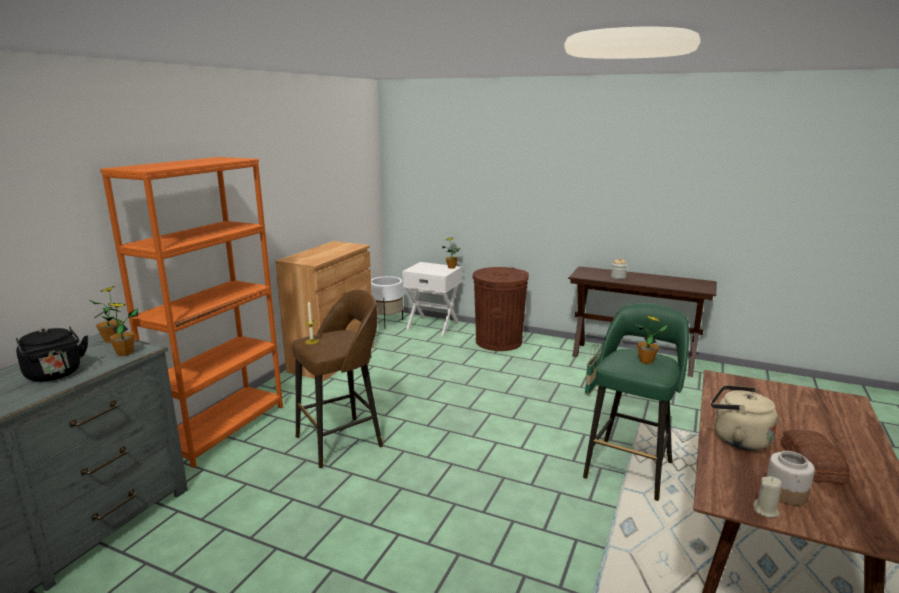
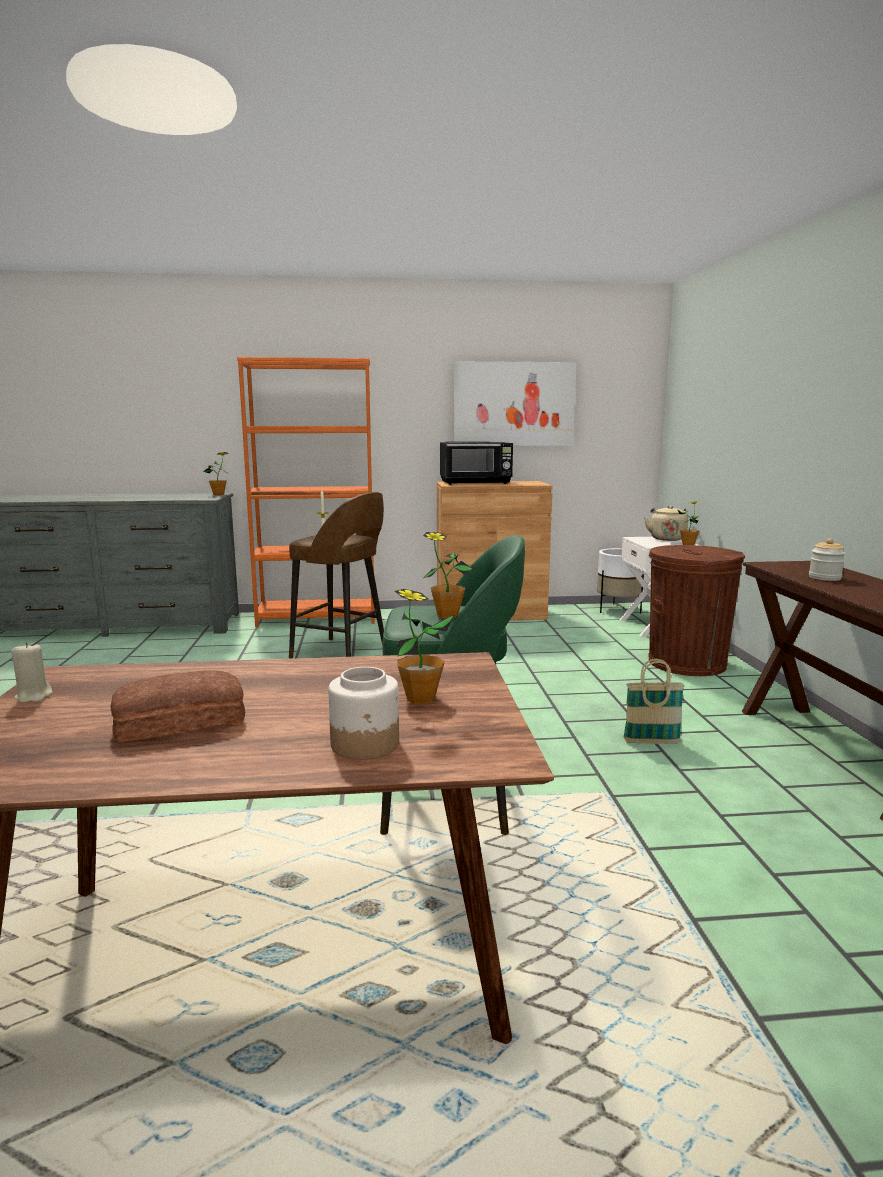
camera: 60 degrees right, 5 degrees down
black kettle [16,326,88,382] -> none
potted plant [101,303,138,356] -> potted plant moved to [395,589,454,704]
beige kettle [711,385,778,451] -> beige kettle moved to [644,506,688,541]
jar [766,451,815,506] -> jar moved to [328,667,399,760]
none -> black microwave [440,441,513,485]
none -> picture [454,361,576,446]

